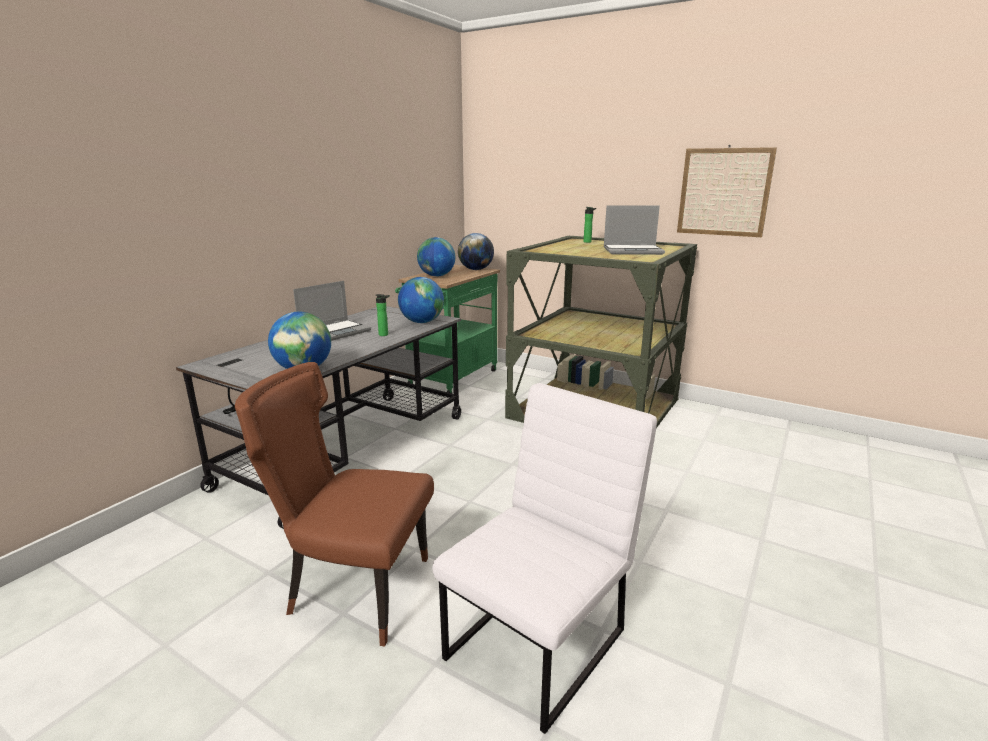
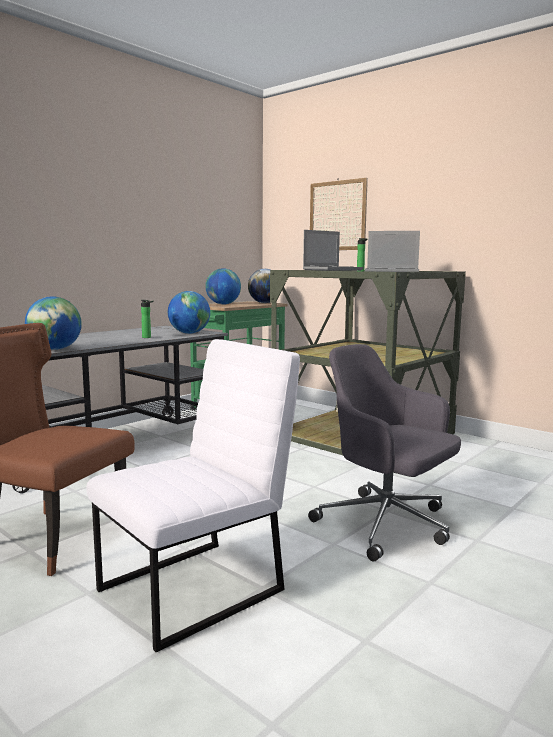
camera: 10 degrees right, 10 degrees down
laptop [293,281,371,341] -> laptop moved to [303,230,363,271]
picture [677,145,777,237] -> picture moved to [310,178,368,250]
none -> grey office chair [308,344,461,562]

